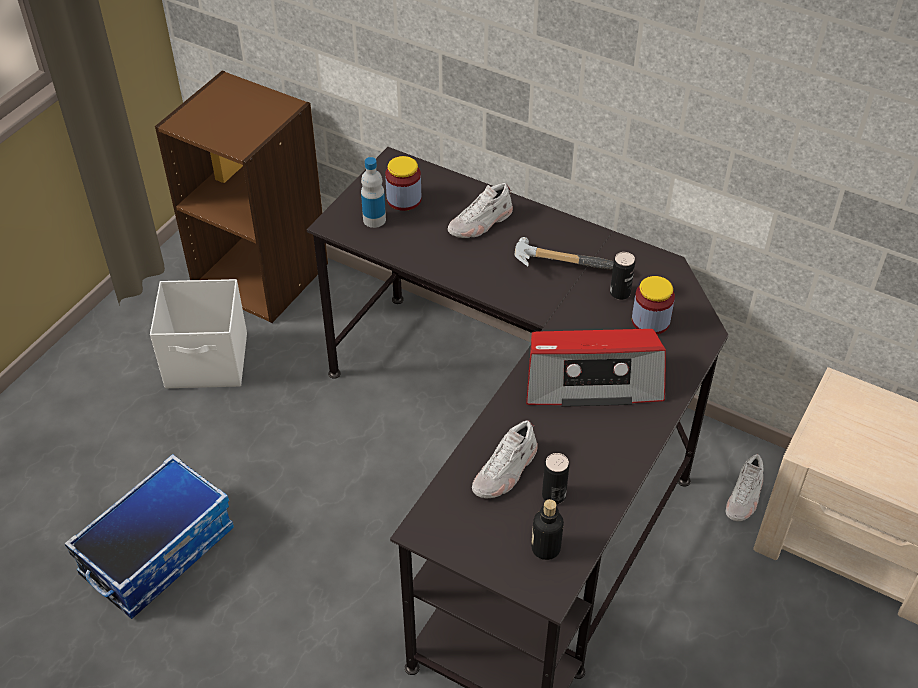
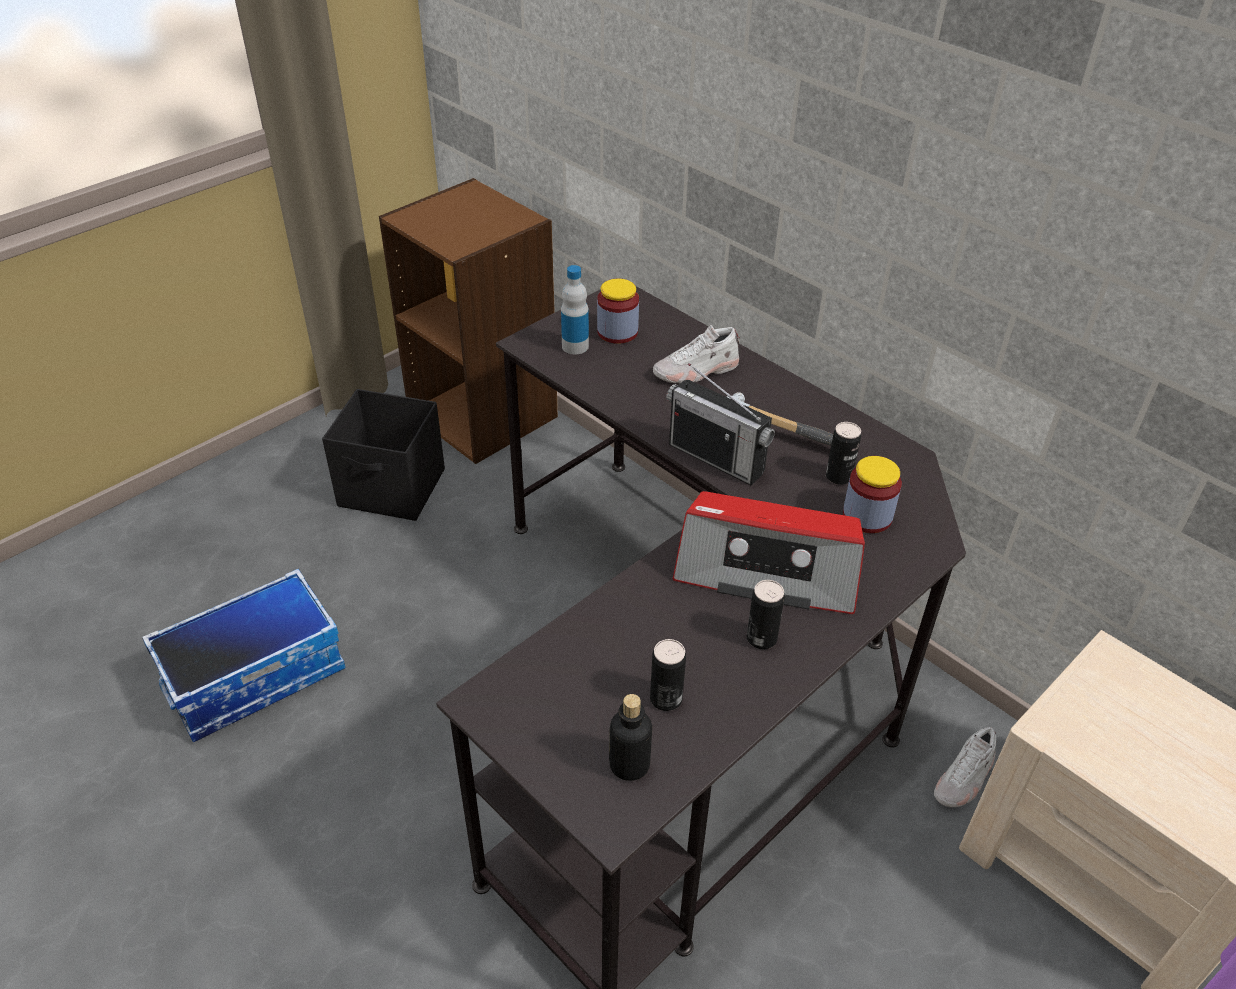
camera: 15 degrees right, 5 degrees down
white storage box [150,279,247,388] -> black storage box [322,389,445,521]
white shoe [472,420,538,498] -> none
none -> radio [666,363,775,486]
none -> can [746,580,785,649]

